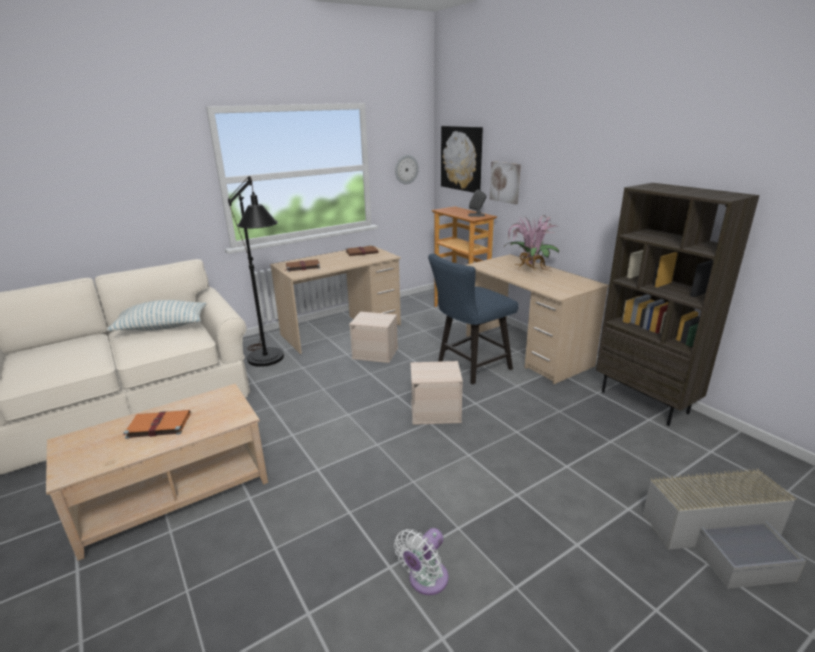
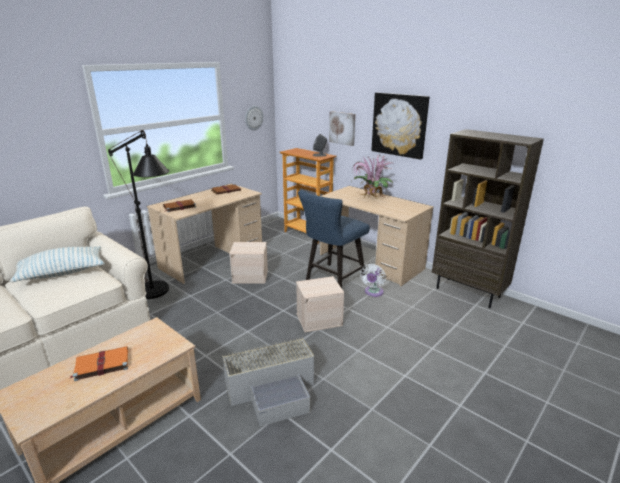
camera: 15 degrees left, 0 degrees up
white fan [394,528,448,595] -> white fan moved to [360,264,386,297]
picture [441,126,483,193] -> picture moved to [371,93,430,160]
grey storage box [643,468,806,589] -> grey storage box moved to [222,337,314,427]

